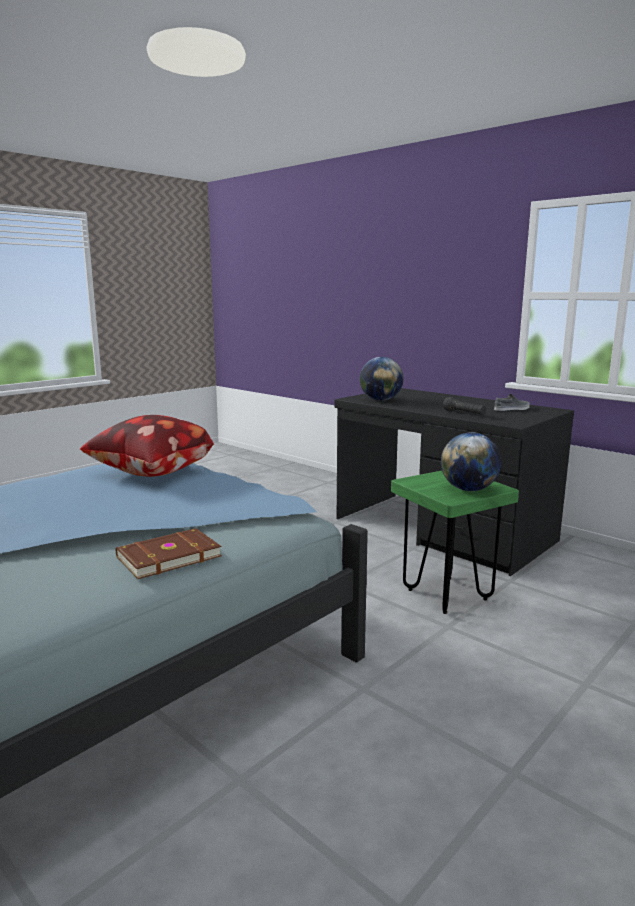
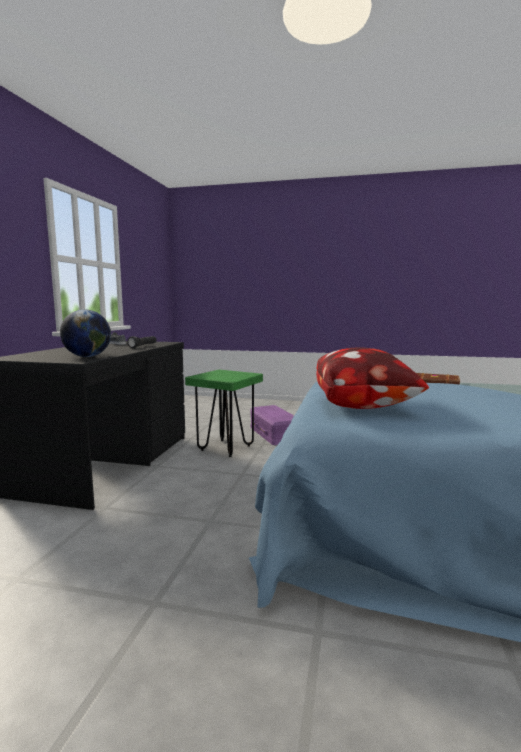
camera: 120 degrees left, 5 degrees down
globe [441,432,501,491] -> none
none -> purple storage box [250,405,294,445]

